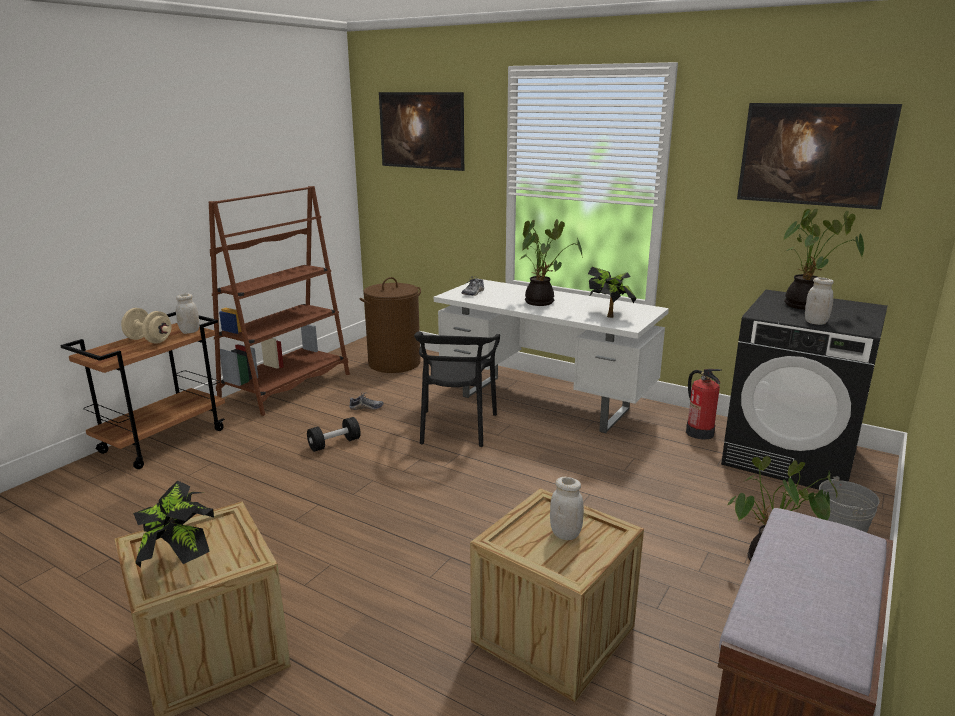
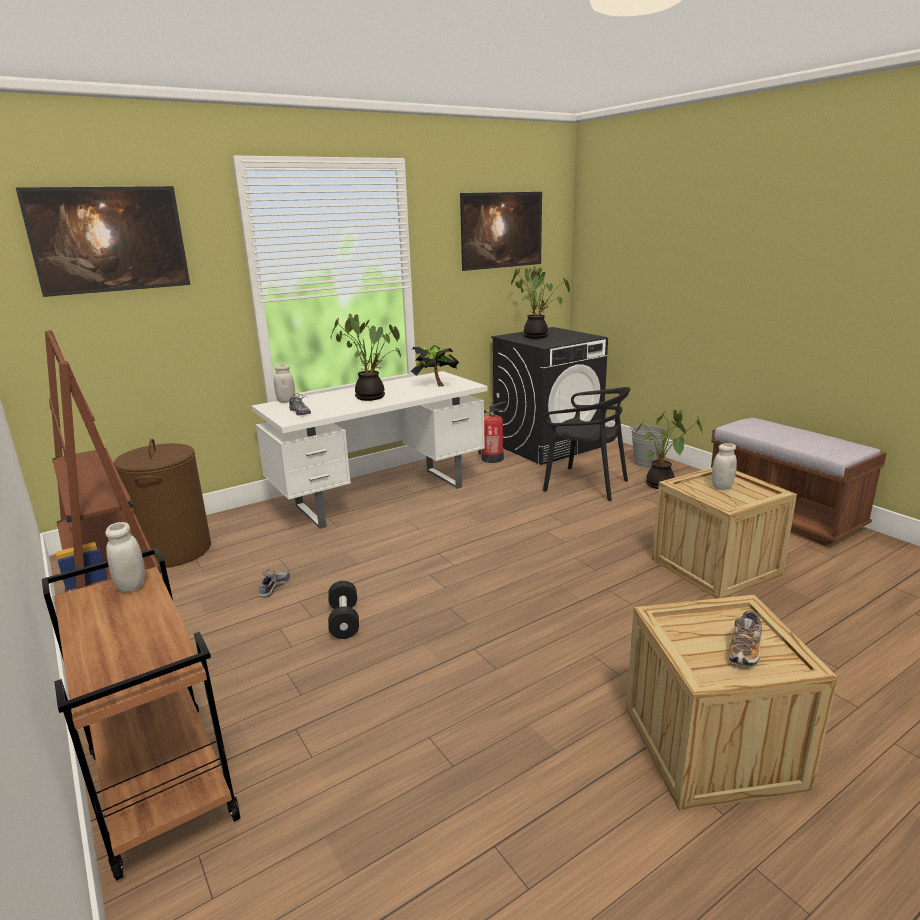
camera: 65 degrees left, 0 degrees up
beige dumbbell [121,308,172,344] -> none
potted plant [133,481,214,568] -> shoe [729,609,762,666]
black chair [414,331,500,447] -> black chair moved to [543,387,630,501]
white jar [805,277,834,325] -> white jar moved to [274,365,295,403]

